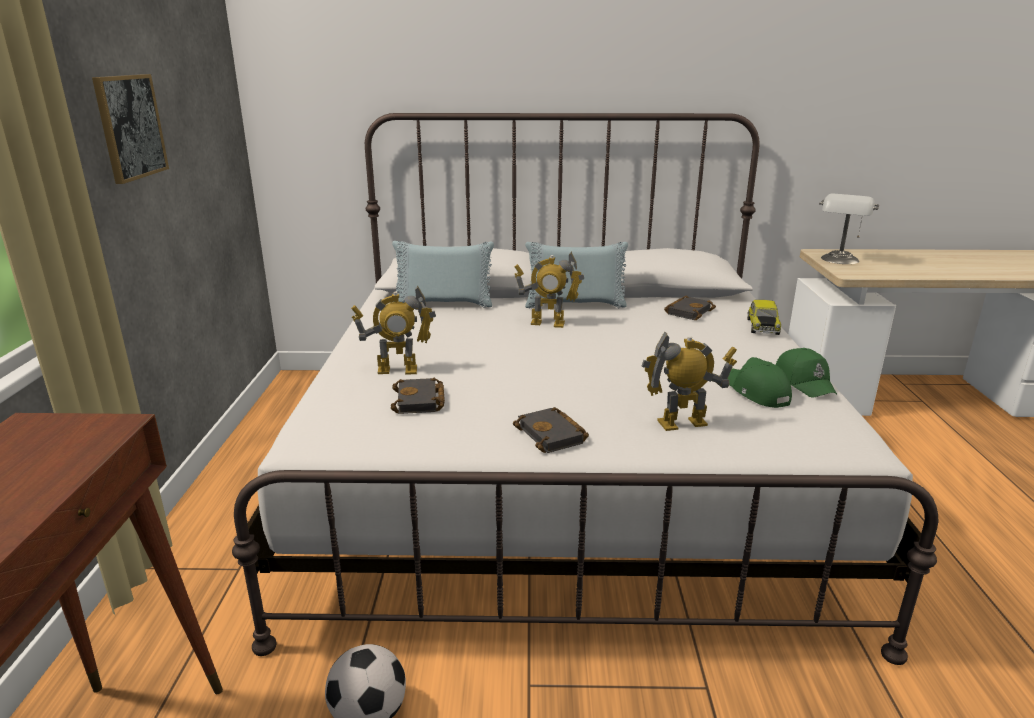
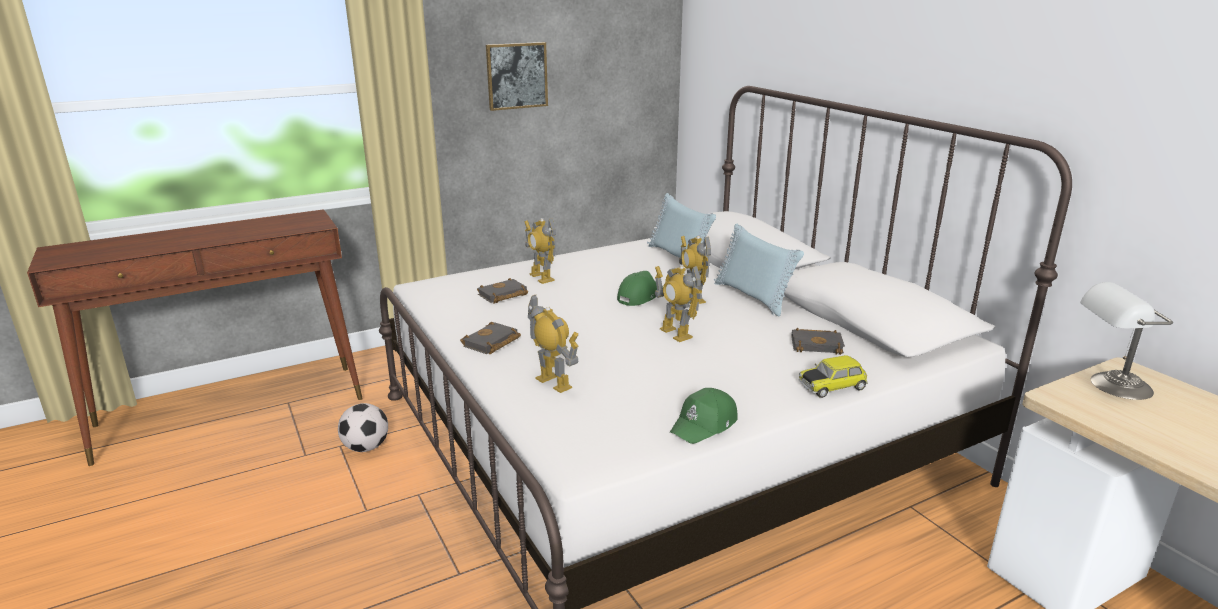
camera: 60 degrees right, 0 degrees up
green cap [728,357,792,408] -> green cap moved to [617,271,663,306]
none -> toy robot [655,265,702,342]

